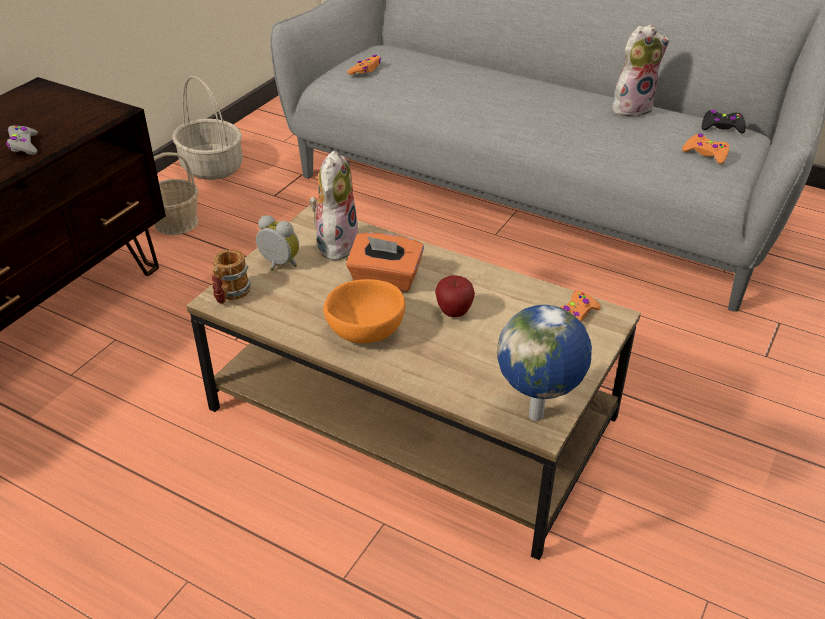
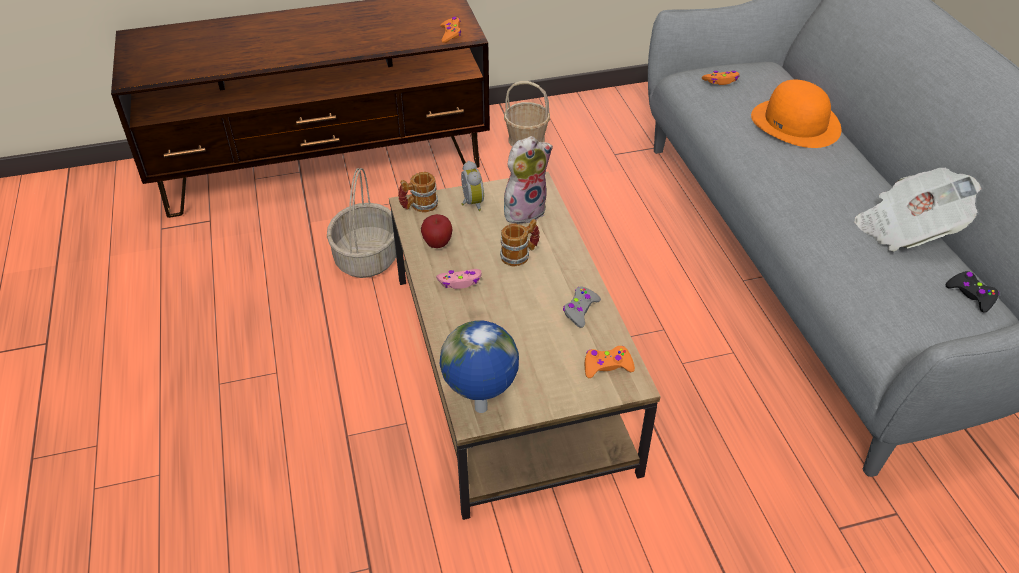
camera: 45 degrees right, 5 degrees up
grey game controller [6,126,38,155] -> grey game controller moved to [563,286,601,328]
basket [172,76,243,180] -> basket moved to [327,168,396,278]
orange bowl [323,279,405,343] -> pink game controller [436,269,482,289]
orange tissue box [346,232,424,292] -> mug [500,219,540,266]
apple [435,275,475,317] -> apple moved to [421,214,452,248]
plush toy [612,24,669,117] -> newspaper [854,168,981,252]
orange game controller [682,133,730,164] -> orange game controller moved to [440,17,461,43]
none -> orange hat [751,80,841,148]

